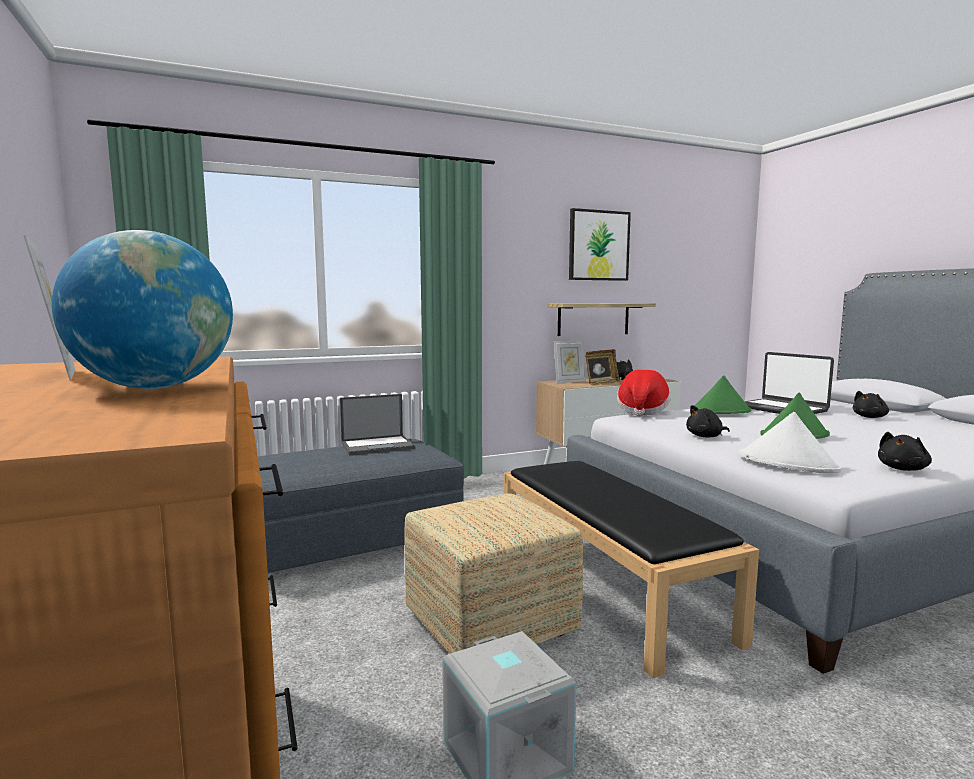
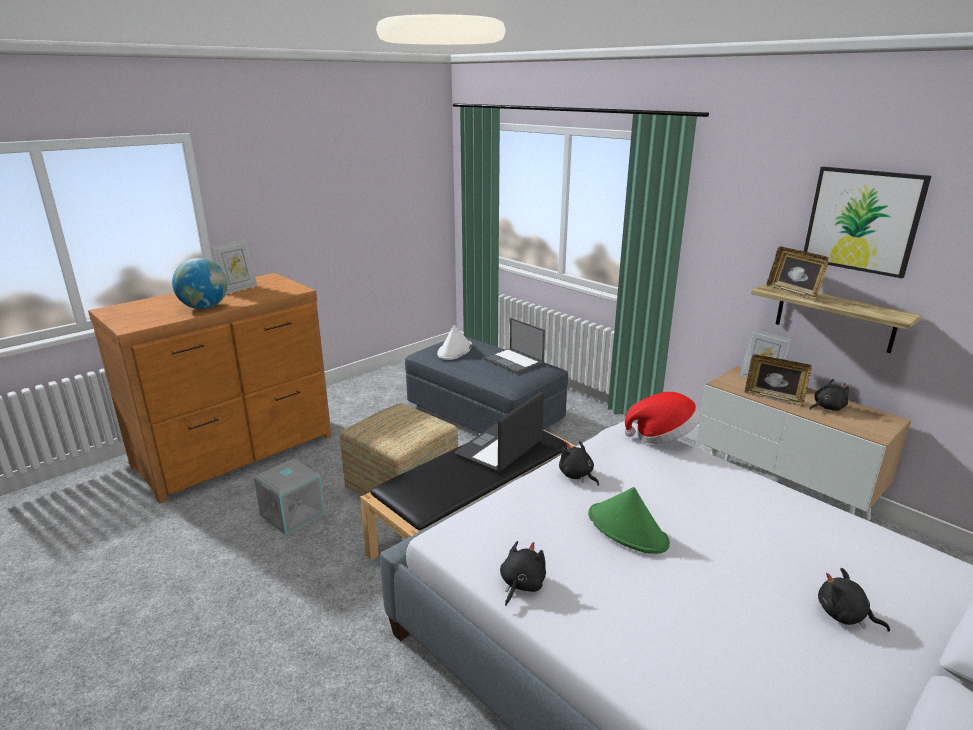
camera: 70 degrees right, 15 degrees up
green hat [695,376,752,414] -> none
white hat [739,412,842,474] -> white hat moved to [437,325,472,360]
laptop [744,352,834,414] -> laptop moved to [454,392,544,472]
black plush toy [878,432,932,471] -> black plush toy turned 90 degrees clockwise [500,541,546,606]
none -> picture frame [766,246,829,301]

